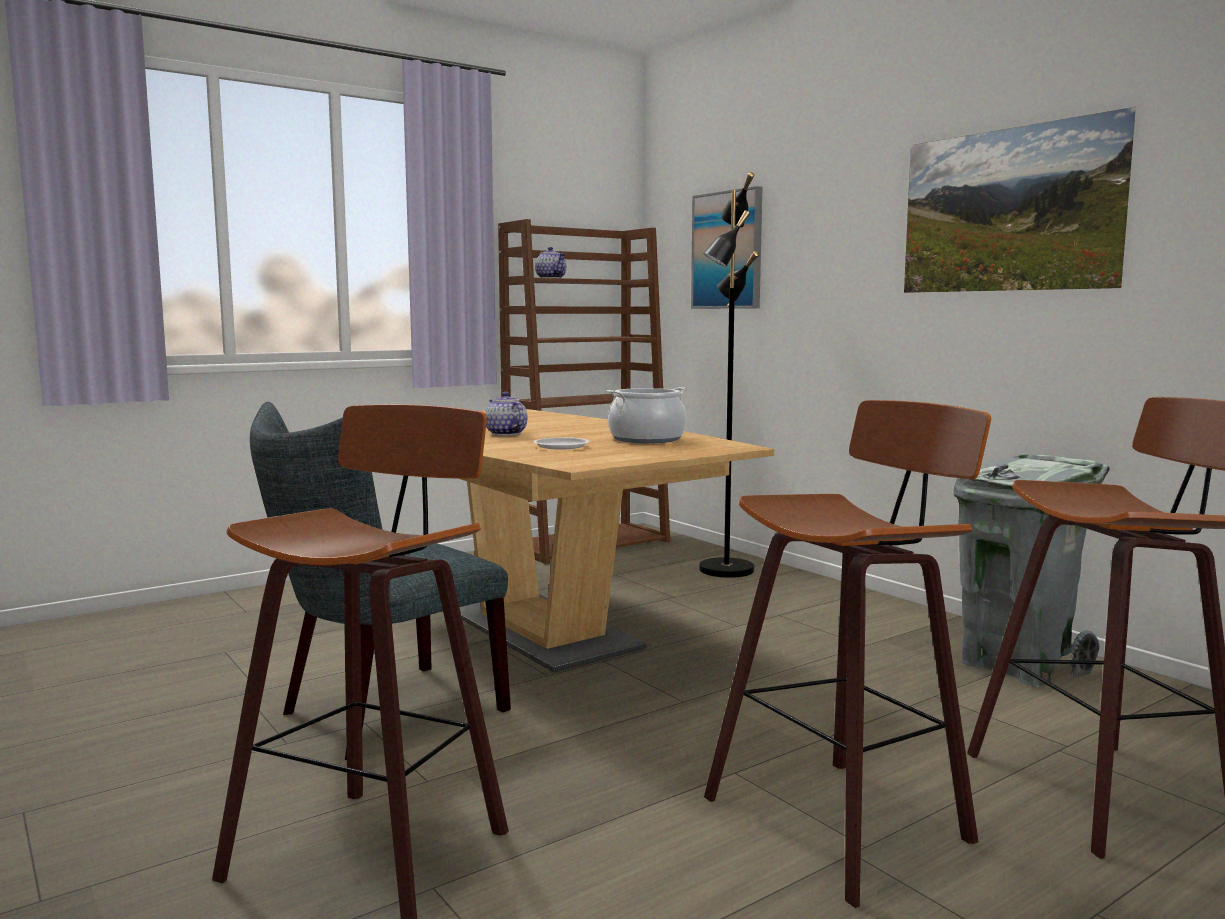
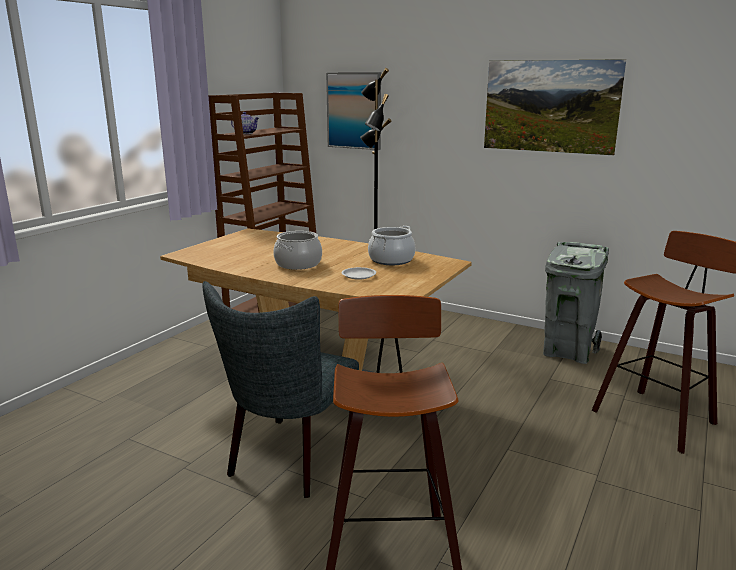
camera: 25 degrees left, 10 degrees up
teapot [485,392,527,436] -> cooking pot [273,231,322,270]
stool [704,400,991,908] -> none

